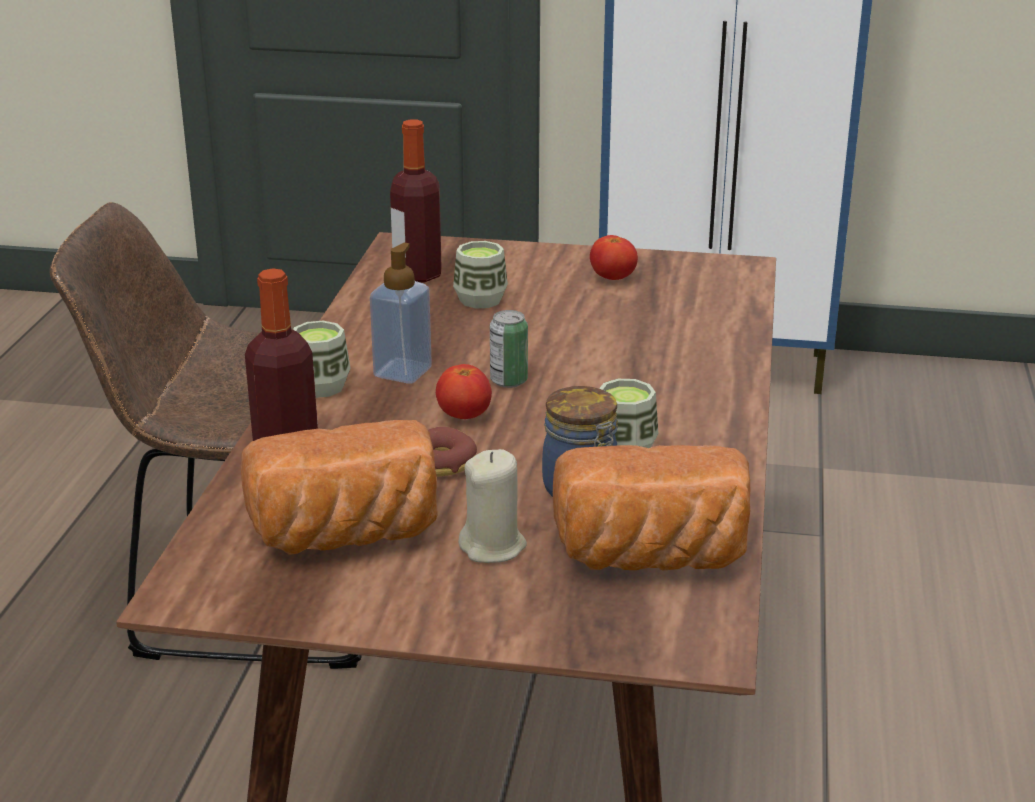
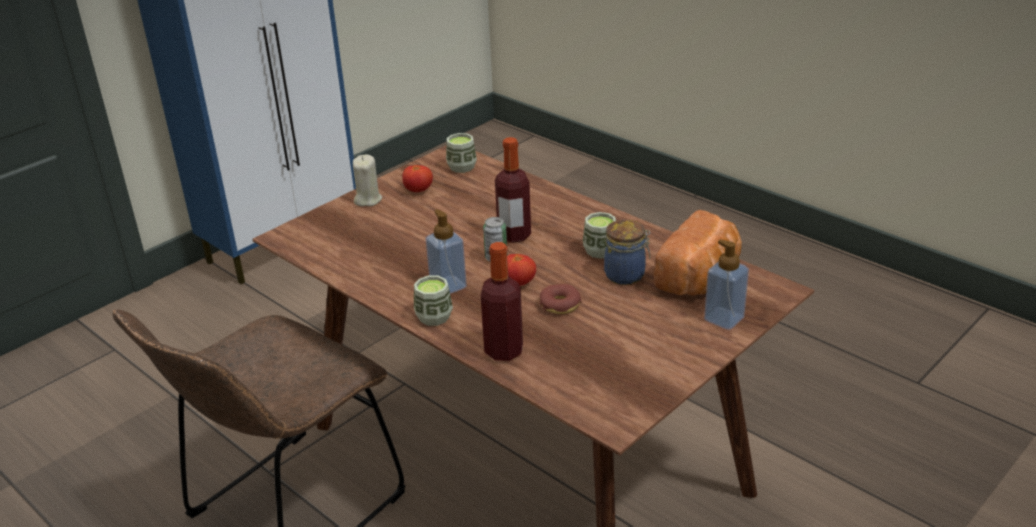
camera: 55 degrees left, 5 degrees up
bread [241,420,437,555] -> none
bottle [390,120,442,282] -> bottle moved to [495,137,531,243]
cup [453,241,508,308] -> cup moved to [446,133,477,173]
beige candle [458,449,527,563] -> beige candle moved to [353,155,382,206]
none -> soap dispenser [704,239,749,330]

